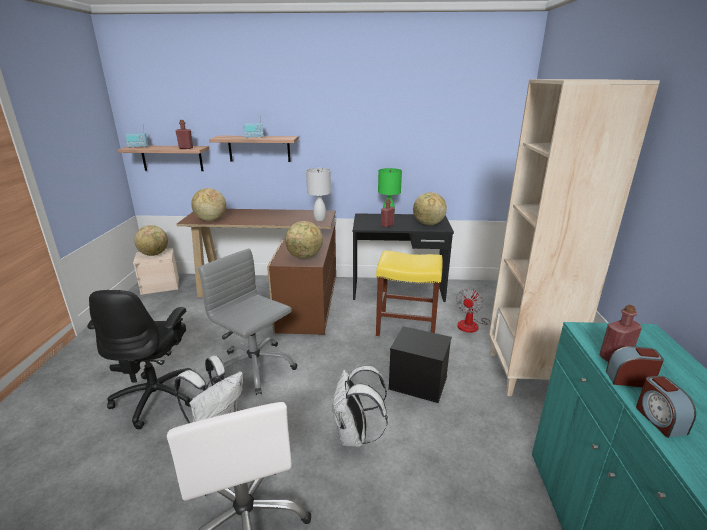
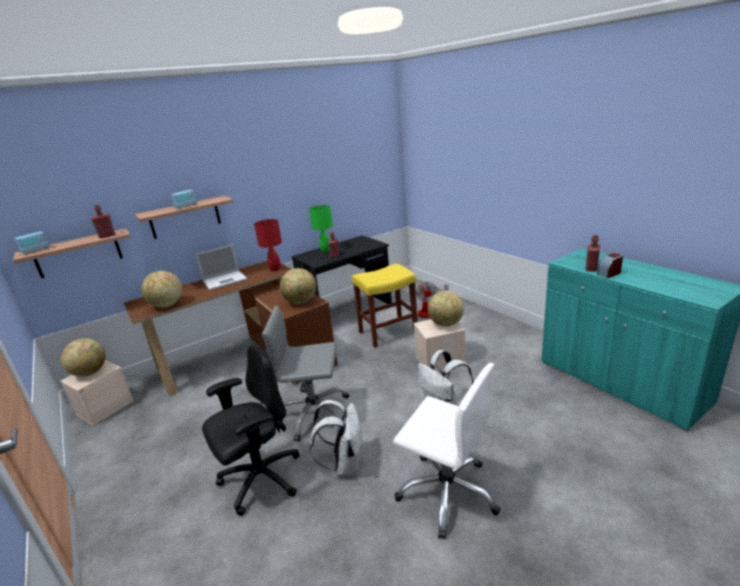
camera: 35 degrees left, 0 degrees up
black office chair [87,290,192,429] -> black office chair turned 90 degrees counterclockwise [202,345,300,516]
white table lamp [306,168,331,221] -> red table lamp [254,219,282,271]
black storage box [388,326,452,403] -> beige storage box [414,319,465,371]
globe [413,192,447,225] -> globe moved to [428,291,464,326]
beige bookcase [489,79,660,396] -> none
alarm clock [636,376,696,438] -> none
none -> laptop [195,244,247,290]

